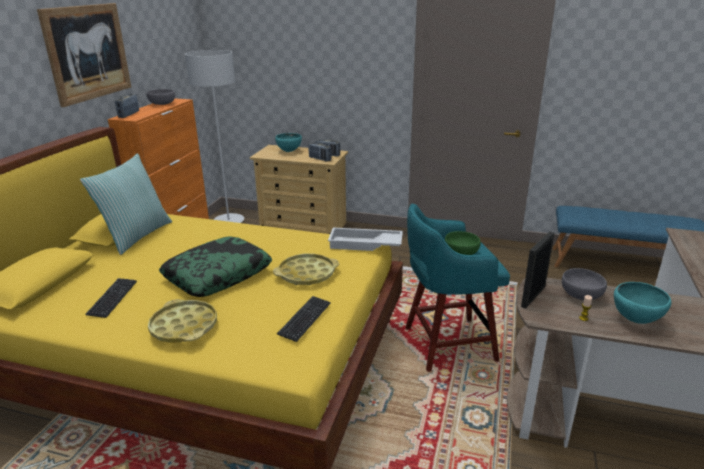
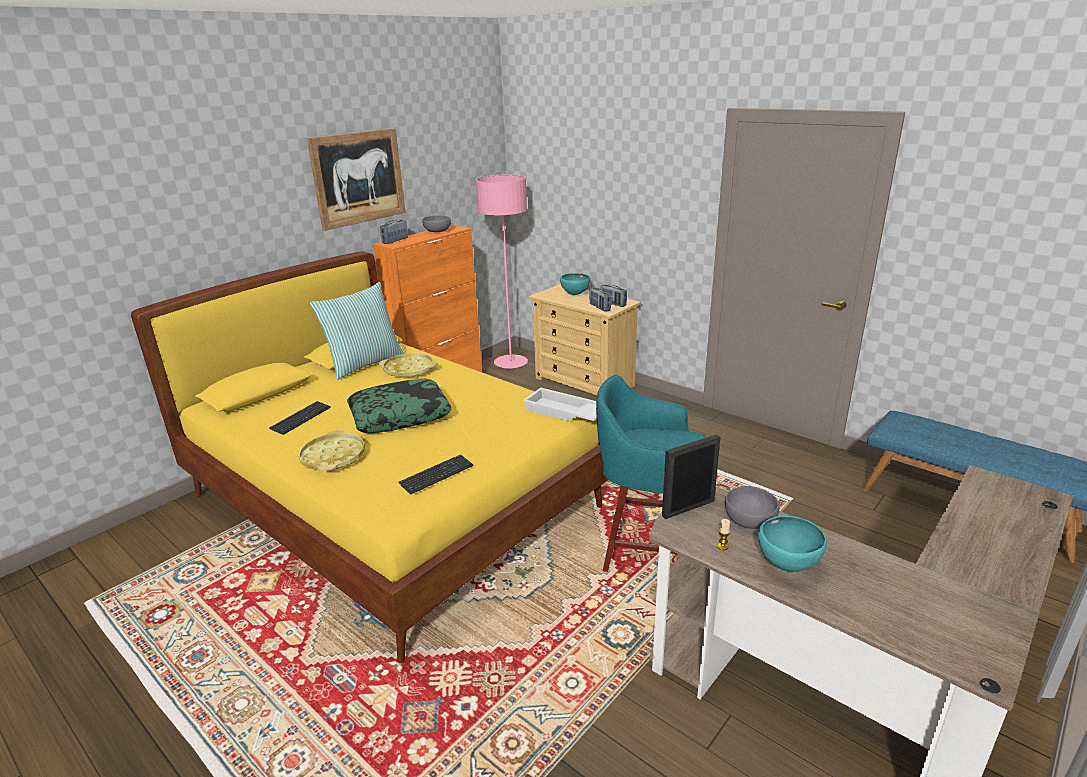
camera: 25 degrees right, 0 degrees up
grey floor lamp [185,50,244,223] -> pink floor lamp [476,174,528,368]
yellow tray [273,253,339,285] -> yellow tray moved to [379,353,437,378]
green bowl [445,231,481,255] -> none

